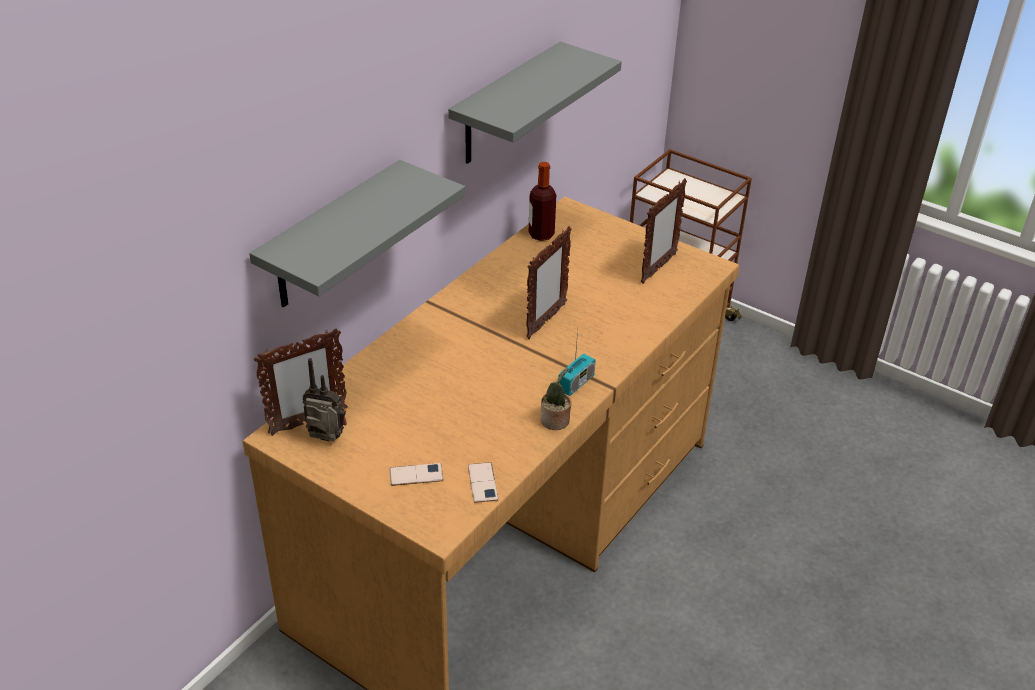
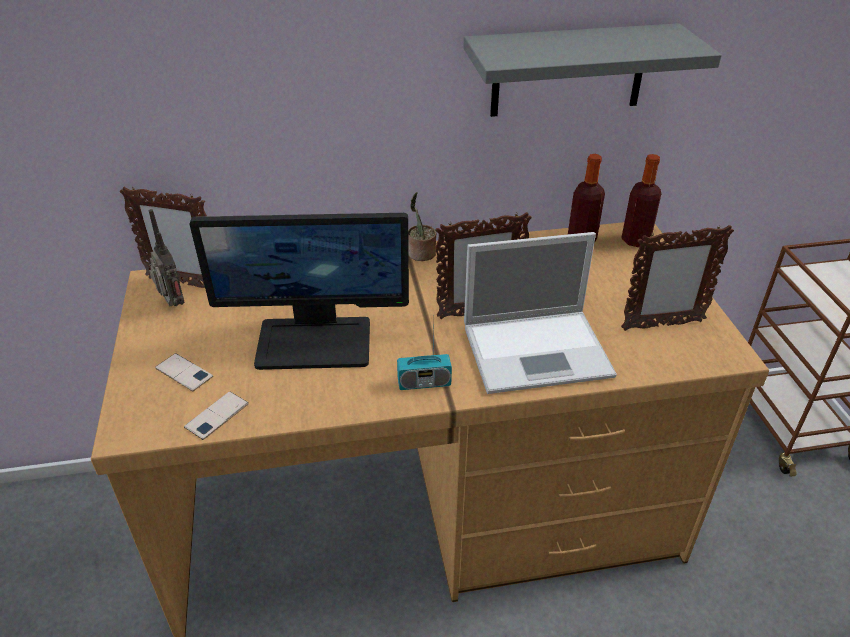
camera: 45 degrees right, 0 degrees up
grey shelf [249,160,465,308] -> none
potted plant [540,367,572,430] -> potted plant moved to [408,192,436,261]
none -> monitor [190,213,409,370]
none -> laptop [464,232,617,394]
none -> bottle [621,154,661,247]

